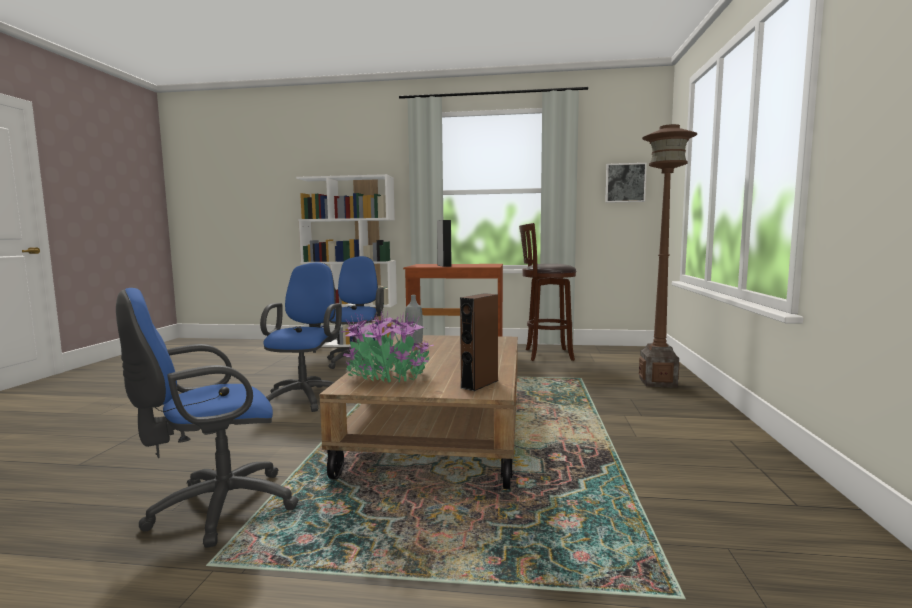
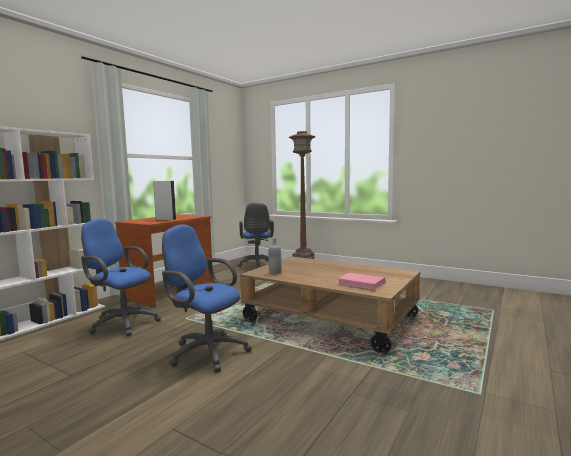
camera: 65 degrees left, 0 degrees up
blue office chair [116,288,299,548] -> blue office chair moved to [238,202,274,268]
potted plant [341,311,433,382] -> pink book [338,273,385,290]
brown speaker [460,293,498,391] -> none
brown stool [519,223,577,361] -> none
picture [605,163,647,203] -> none

